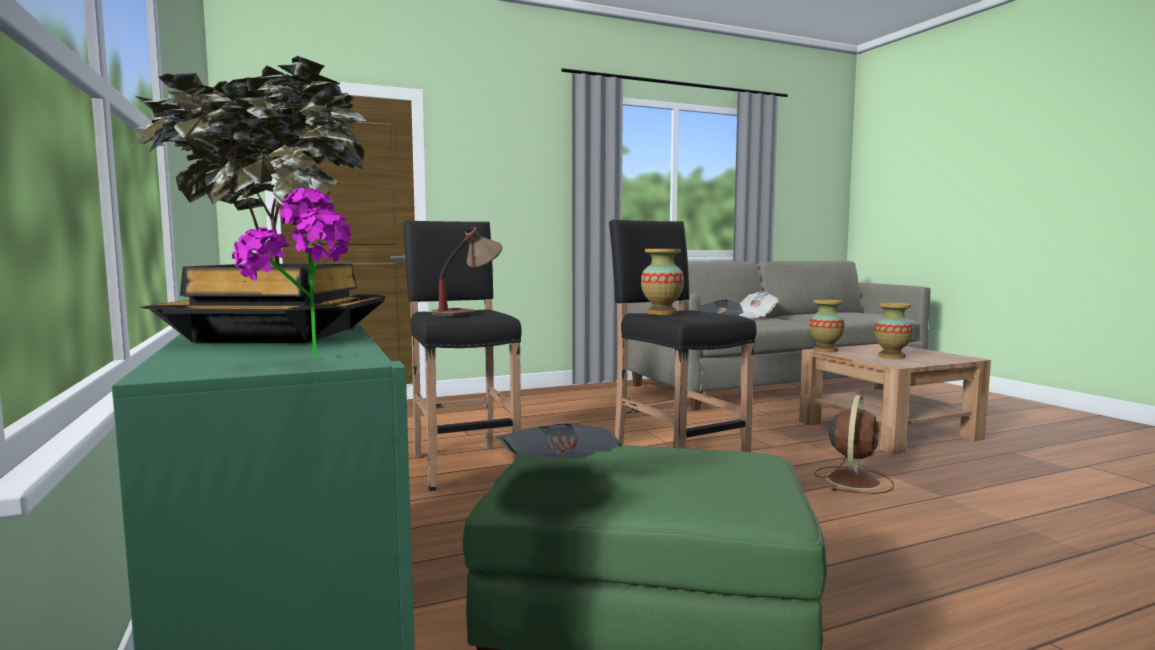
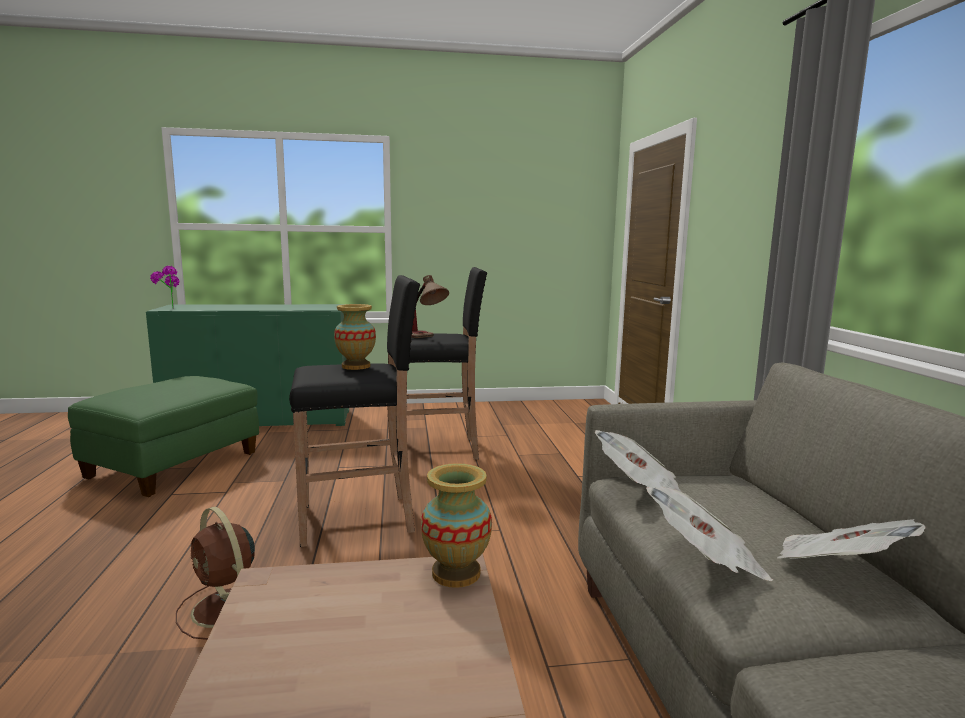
camera: 105 degrees right, 5 degrees up
potted plant [133,56,387,343] -> none
newspaper [495,423,622,459] -> newspaper moved to [646,487,773,581]
vase [874,303,913,359] -> none

